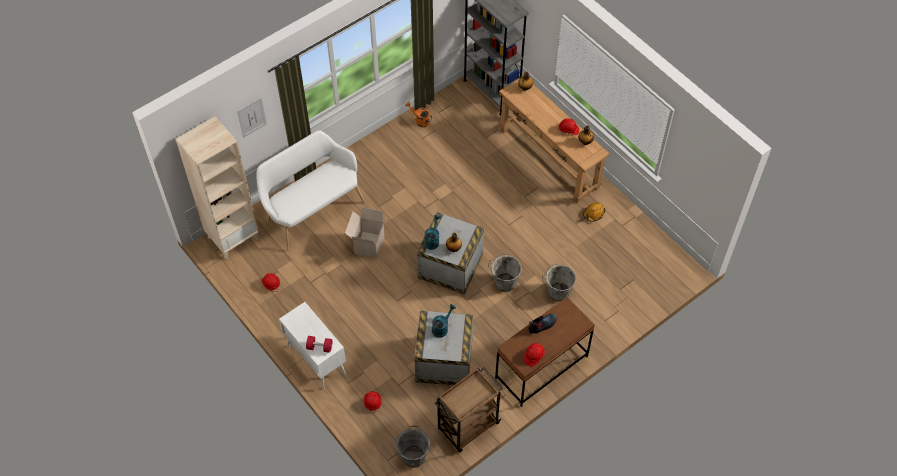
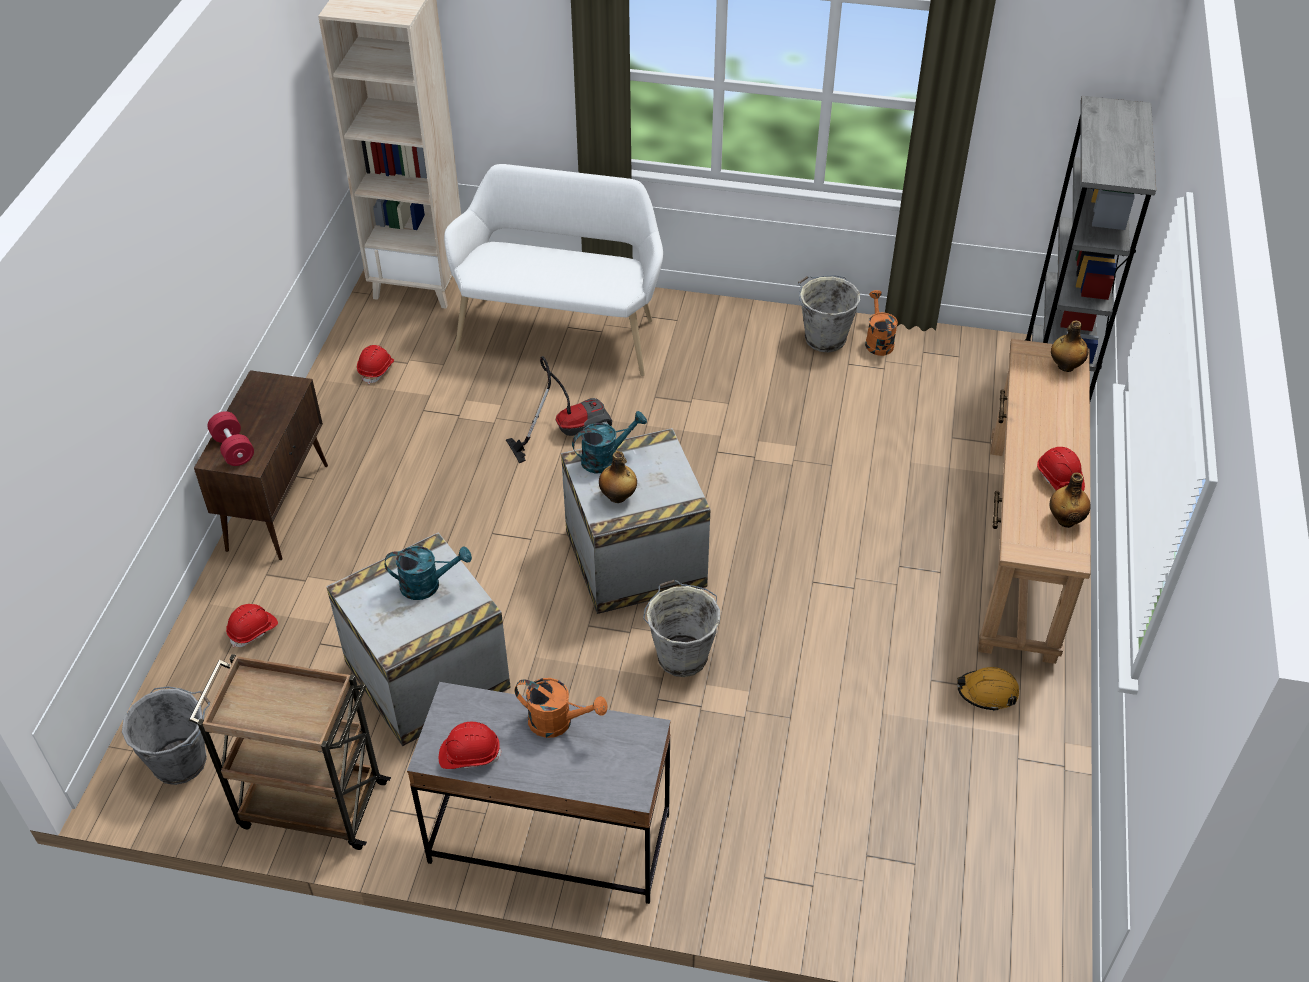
camera: 50 degrees right, 10 degrees down
picture [237,97,267,138] -> none
white cabinet [279,302,346,390] -> brown cabinet [194,370,328,560]
cardboard box [345,207,386,258] -> vacuum cleaner [506,356,613,463]
brown desk [495,297,595,407] -> grey desk [407,682,671,904]
boot [528,314,557,334] -> orange watering can [514,678,608,738]
grey bucket [542,264,576,302] -> grey bucket moved to [798,275,860,353]

